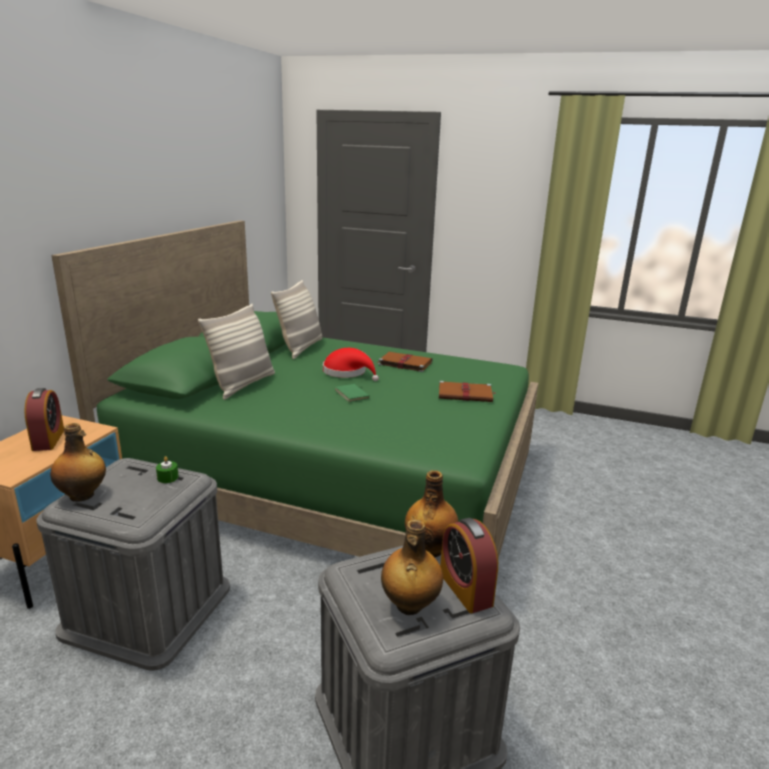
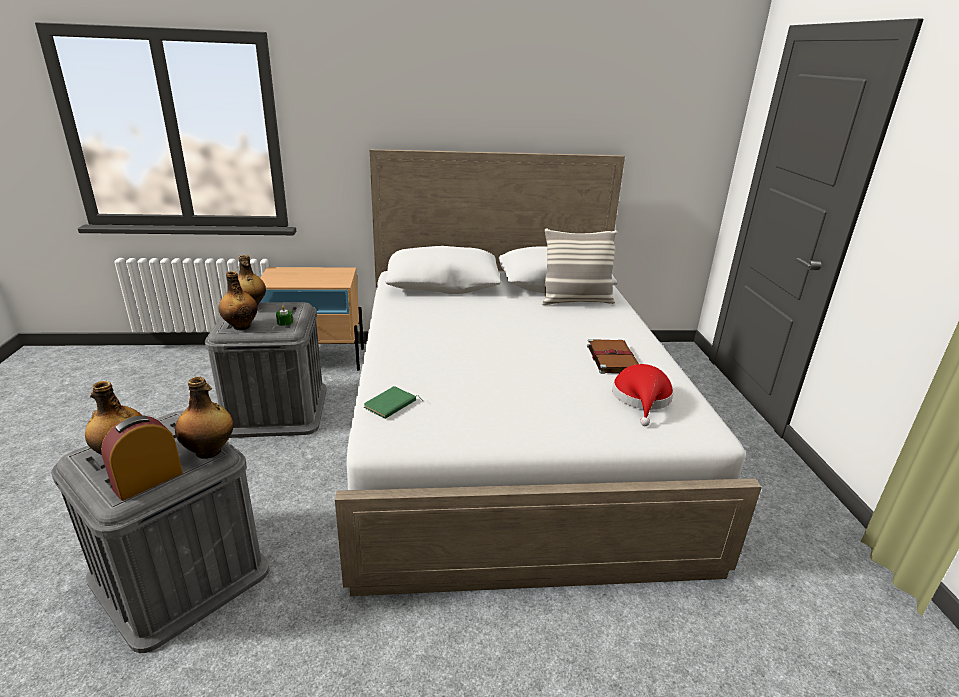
camera: 65 degrees right, 5 degrees up
alarm clock [24,388,64,451] -> none
green bed [51,220,538,559] -> white bed [335,149,762,596]
pillow [198,304,275,400] -> none
red hat [323,348,379,381] -> red hat moved to [612,364,674,426]
green book [335,383,370,403] -> green book moved to [364,386,423,419]
brown book [439,381,496,402] -> none
none -> bottle [218,271,257,330]

